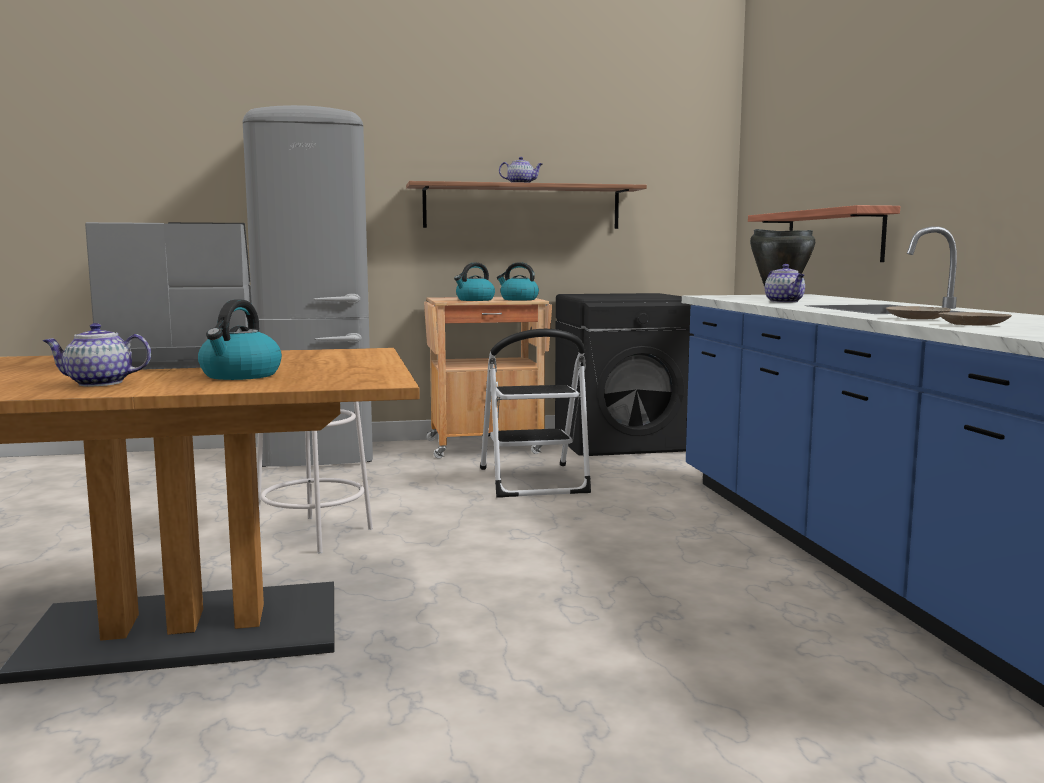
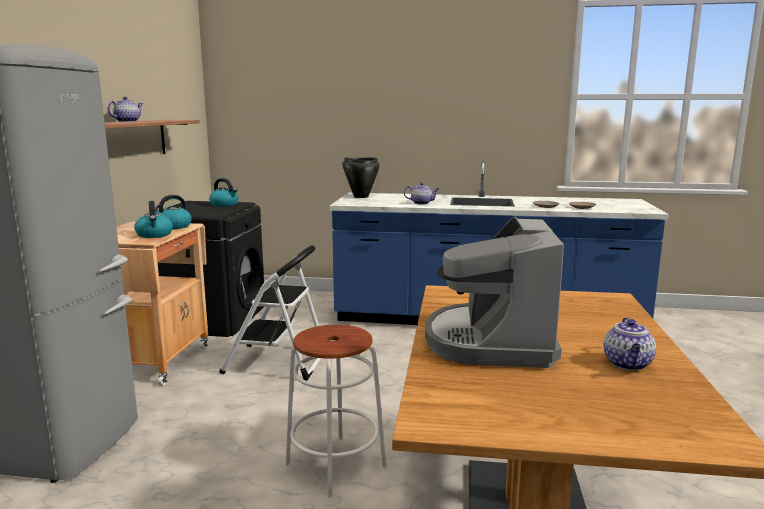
camera: 70 degrees left, 5 degrees up
kettle [198,300,282,380] -> kettle moved to [209,178,238,207]
shelf [748,205,900,262] -> none

